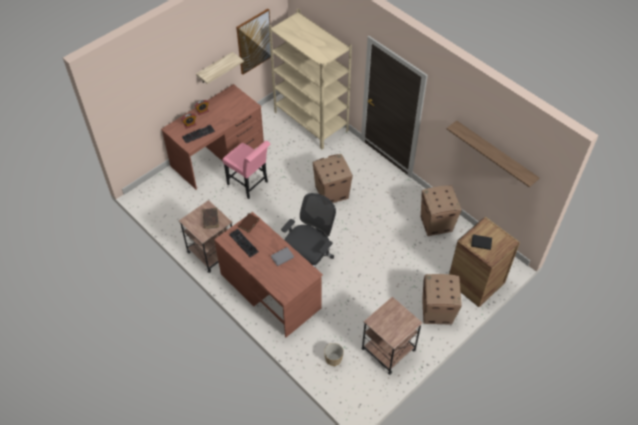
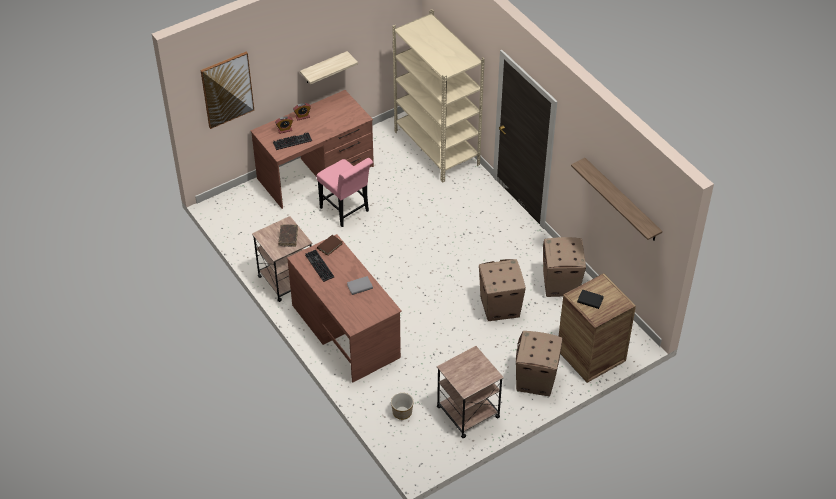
camera: 10 degrees right, 5 degrees down
picture [236,9,271,75] -> picture moved to [201,52,254,129]
office chair [281,193,336,268] -> none
cardboard box [312,154,353,203] -> cardboard box moved to [479,259,526,321]

